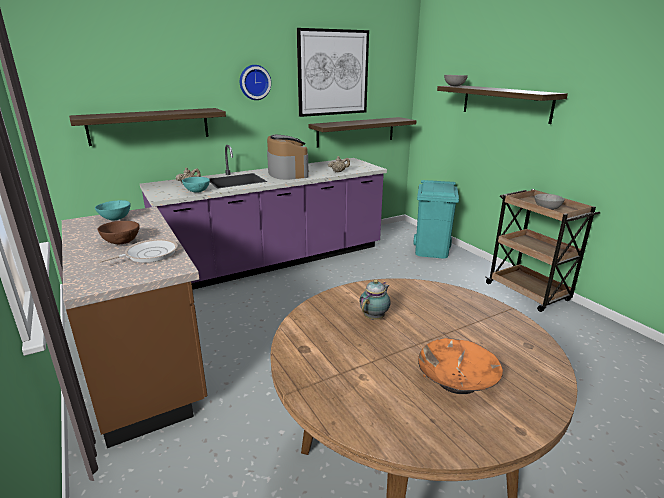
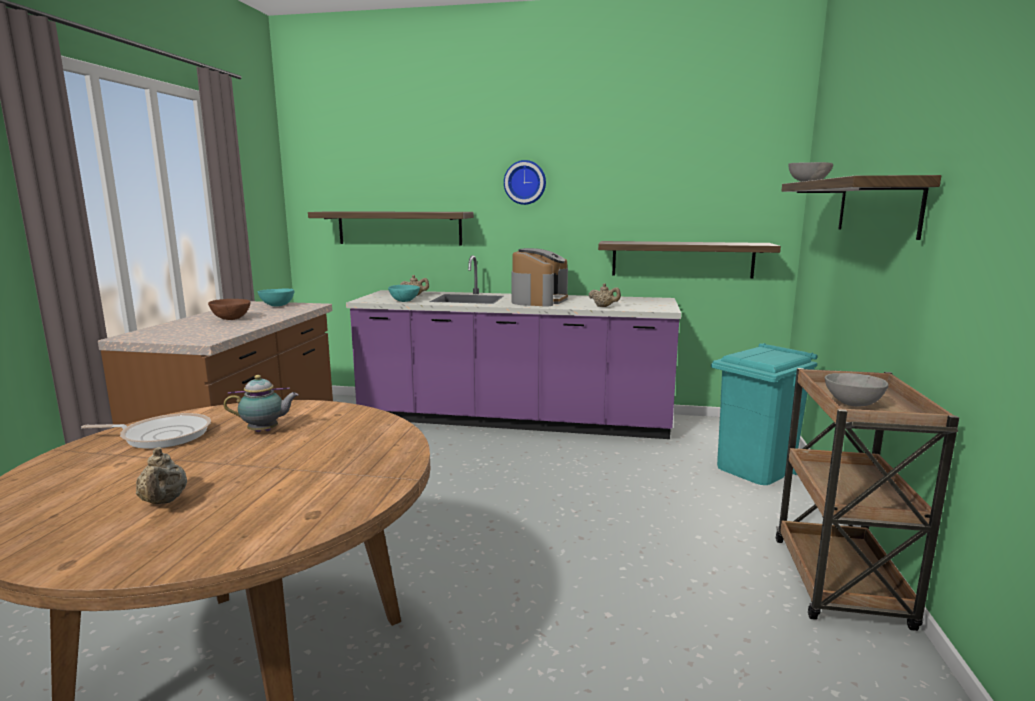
camera: 40 degrees right, 10 degrees down
frying pan [98,239,178,263] -> frying pan moved to [81,413,211,449]
picture [297,28,369,117] -> none
orange bowl [418,338,503,394] -> beige teapot [136,447,187,504]

